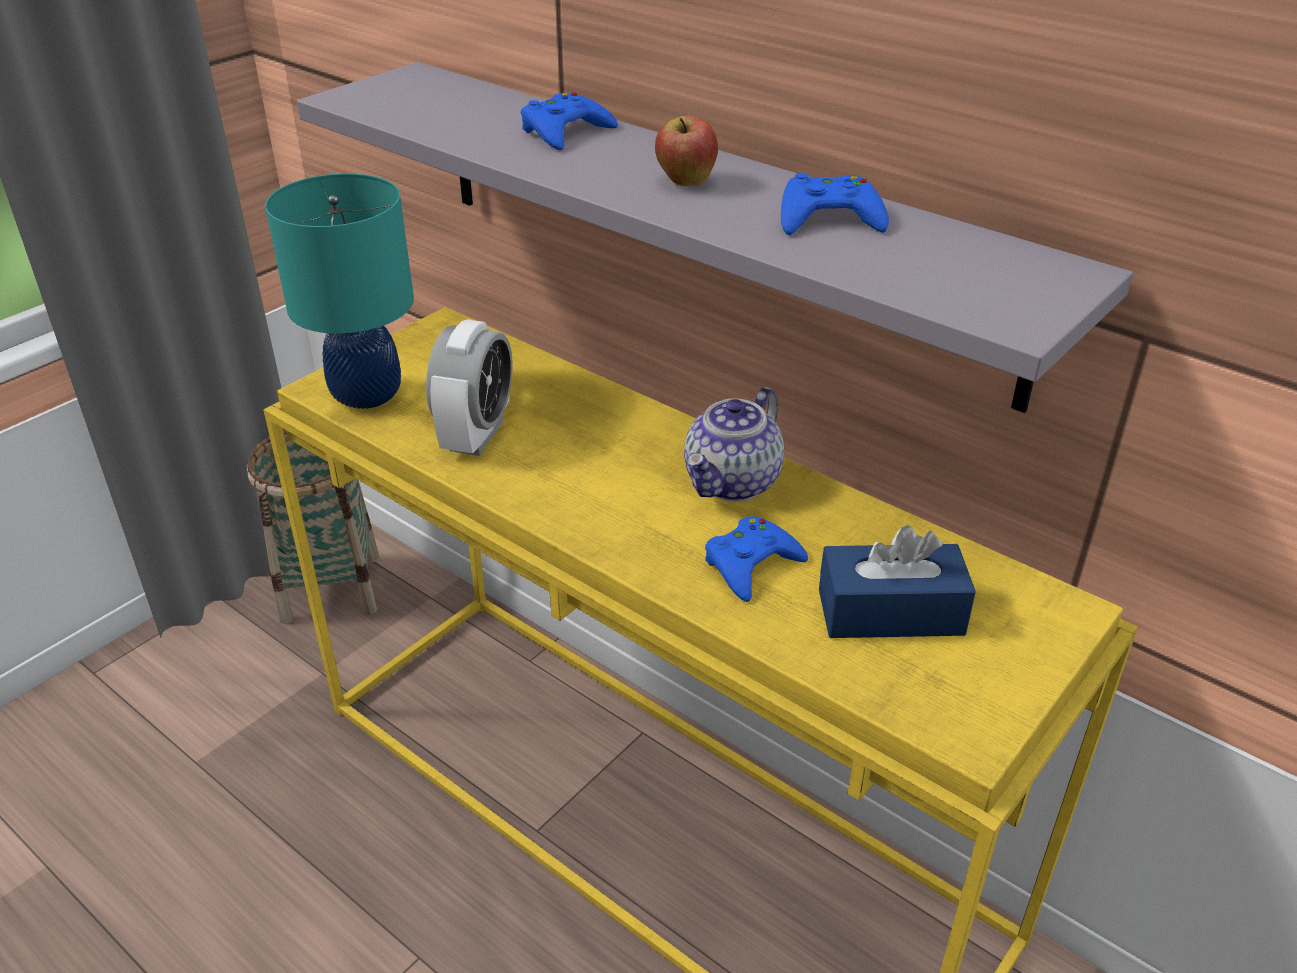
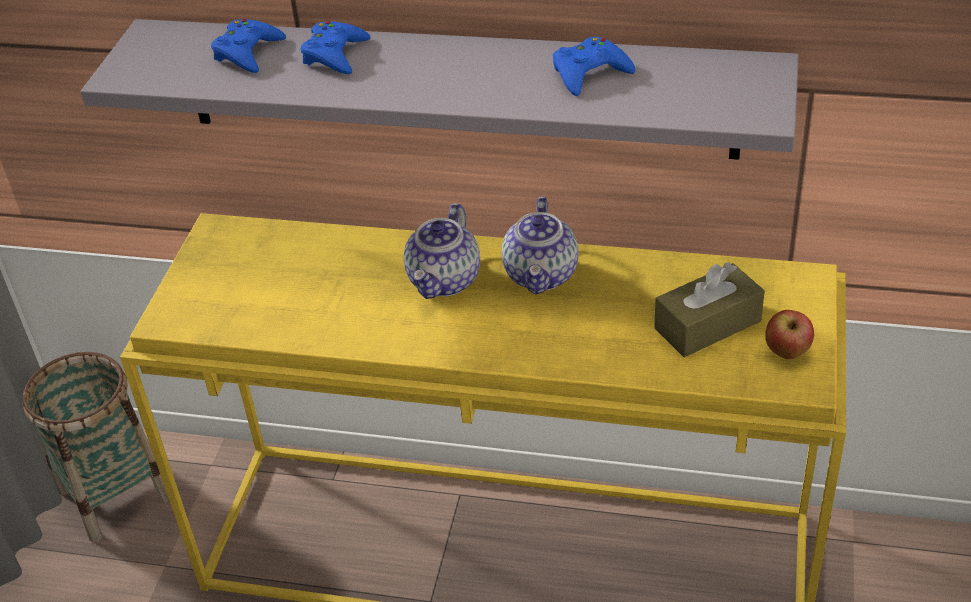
camera: 25 degrees left, 5 degrees up
turquoise table lamp [265,173,414,409] -> none
alarm clock [426,320,513,456] -> none
apple [655,115,718,186] -> apple moved to [765,310,814,359]
blue game controller [705,516,808,602] -> blue game controller moved to [211,19,286,73]
blue tissue box [819,525,976,638] -> brown tissue box [654,262,765,357]
none -> teapot [404,203,480,299]

